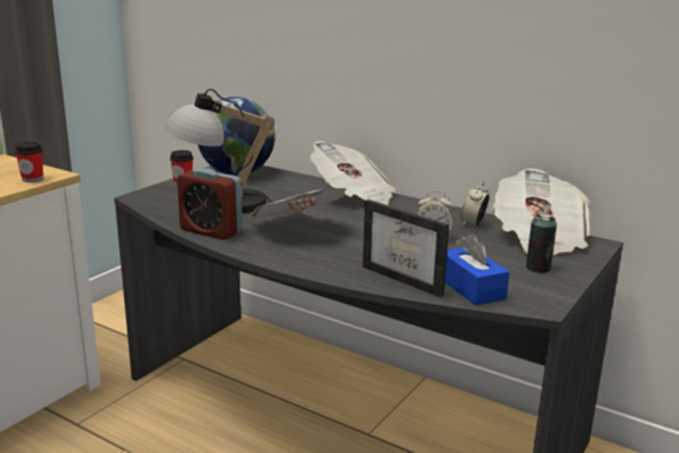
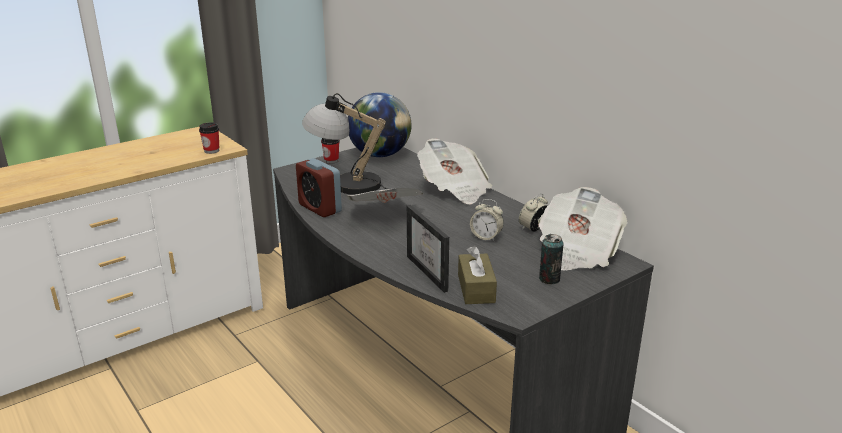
camera: 20 degrees right, 5 degrees up
blue tissue box [445,234,509,306] -> brown tissue box [458,246,497,304]

